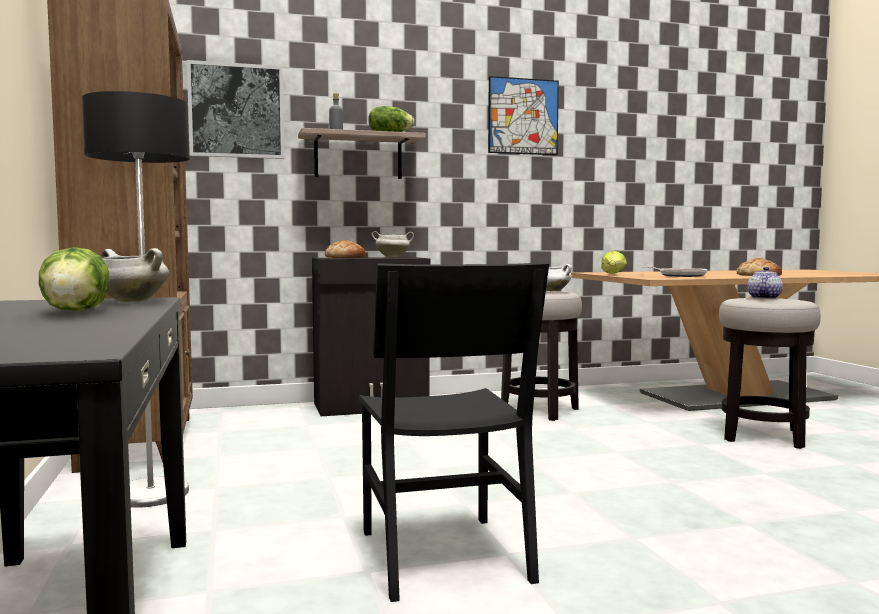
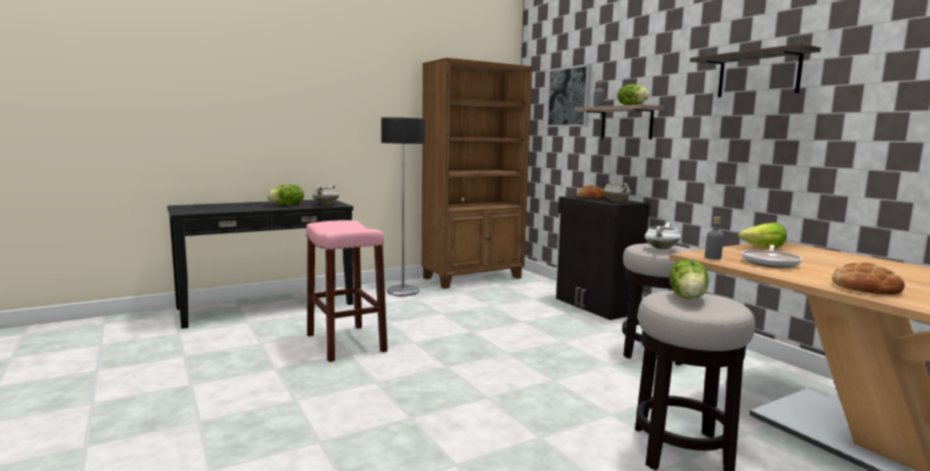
camera: 75 degrees right, 5 degrees up
black chair [358,262,549,602] -> pink stool [306,220,388,362]
picture [488,76,559,155] -> shelf [690,44,821,97]
teapot [747,267,783,299] -> lettuce [669,259,709,299]
none -> grey bottle [705,217,724,260]

